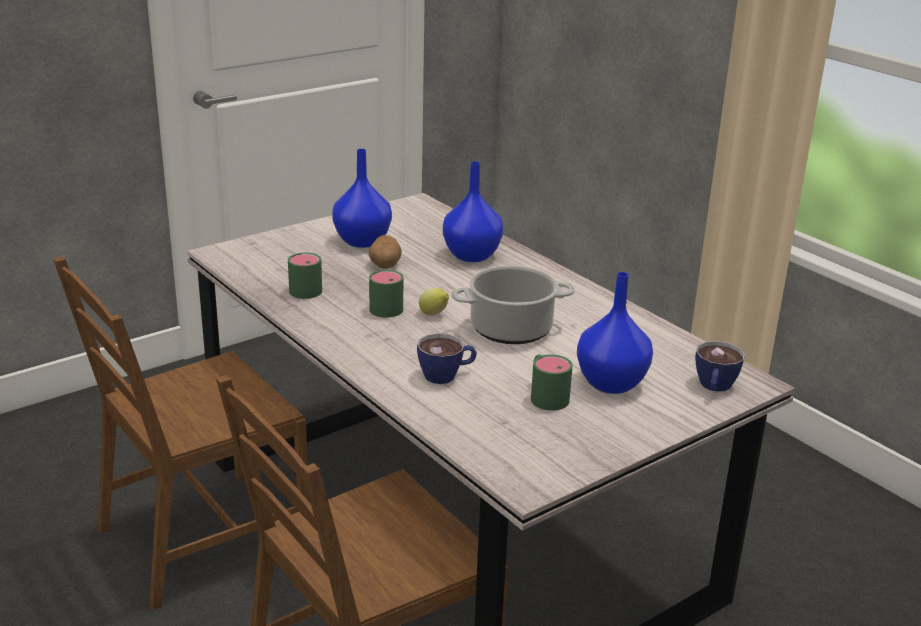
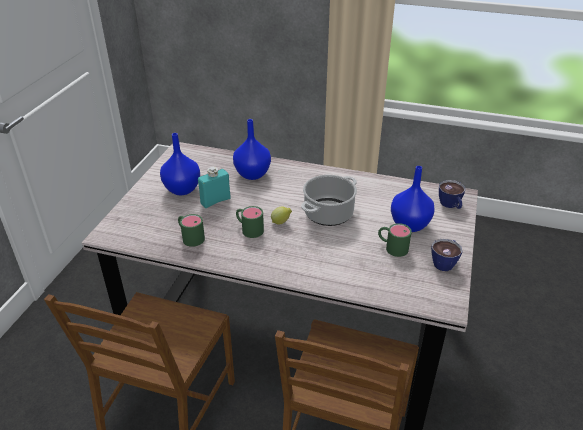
camera: 35 degrees left, 10 degrees up
potato [369,235,402,269] -> turquoise bottle [198,167,231,208]
cup [417,333,477,384] -> cup moved to [431,239,463,271]

